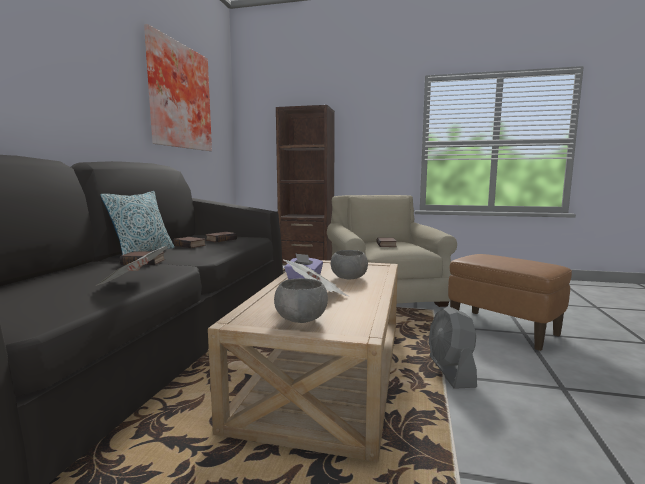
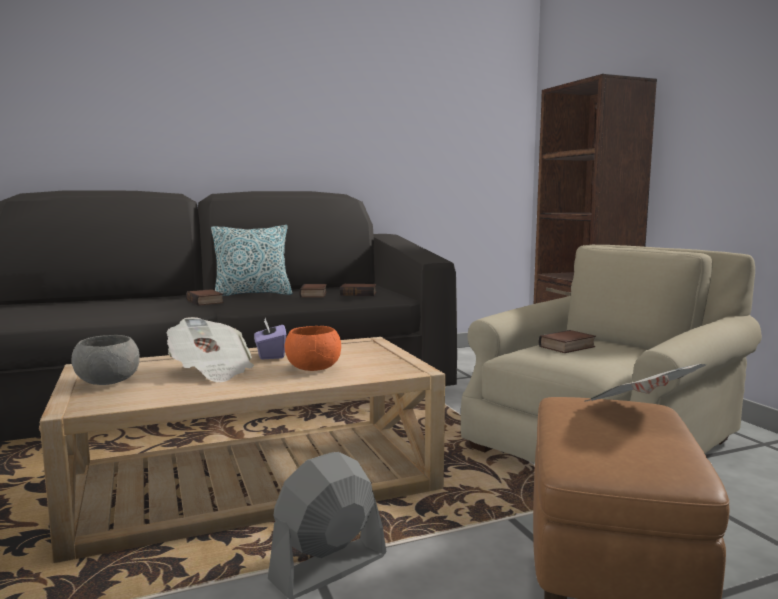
camera: 55 degrees right, 0 degrees up
newspaper [95,245,168,286] -> newspaper moved to [585,363,707,401]
picture [144,24,212,151] -> none
grey bowl [331,250,368,279] -> orange bowl [284,326,341,371]

